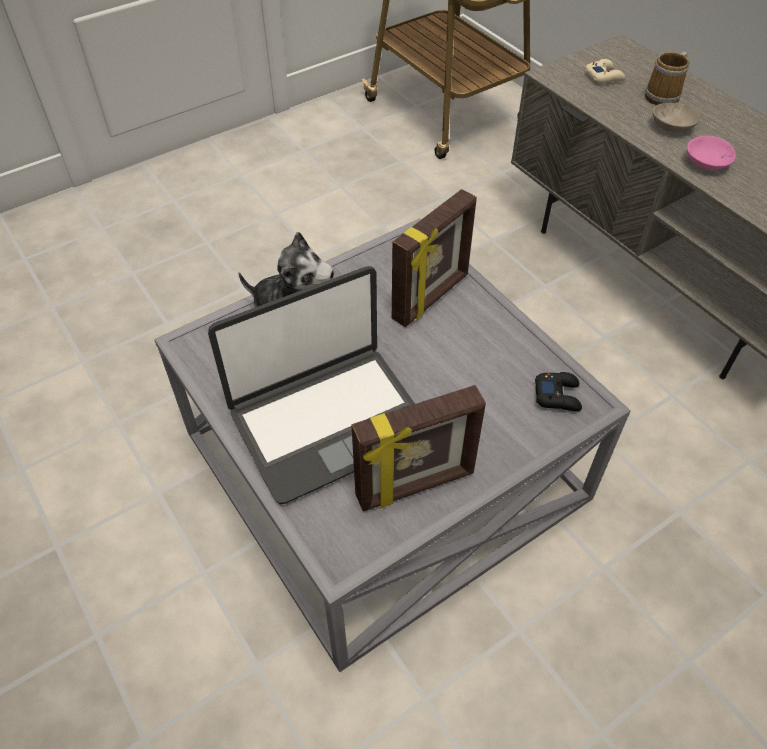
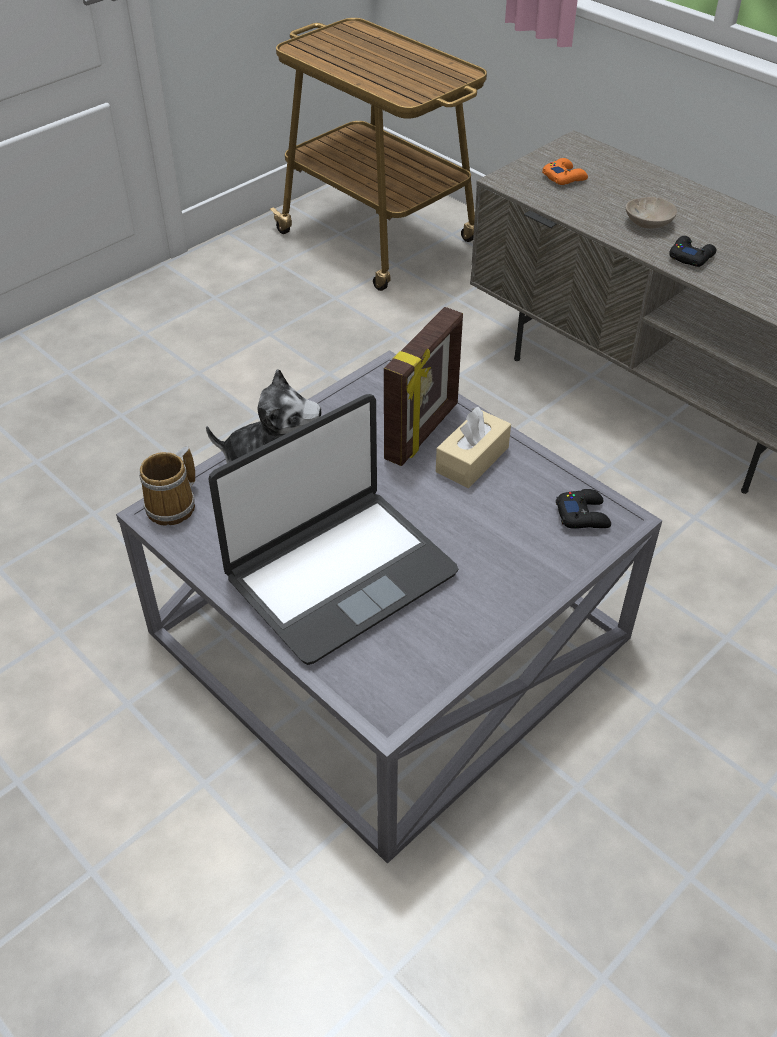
camera: 10 degrees left, 5 degrees down
picture frame [351,385,486,511] -> none
beige game controller [584,59,625,84] -> orange game controller [542,158,588,185]
mug [645,51,689,105] -> mug moved to [139,446,196,525]
pink bowl [687,136,736,170] -> black game controller [669,236,716,267]
none -> beige tissue box [436,407,511,488]

